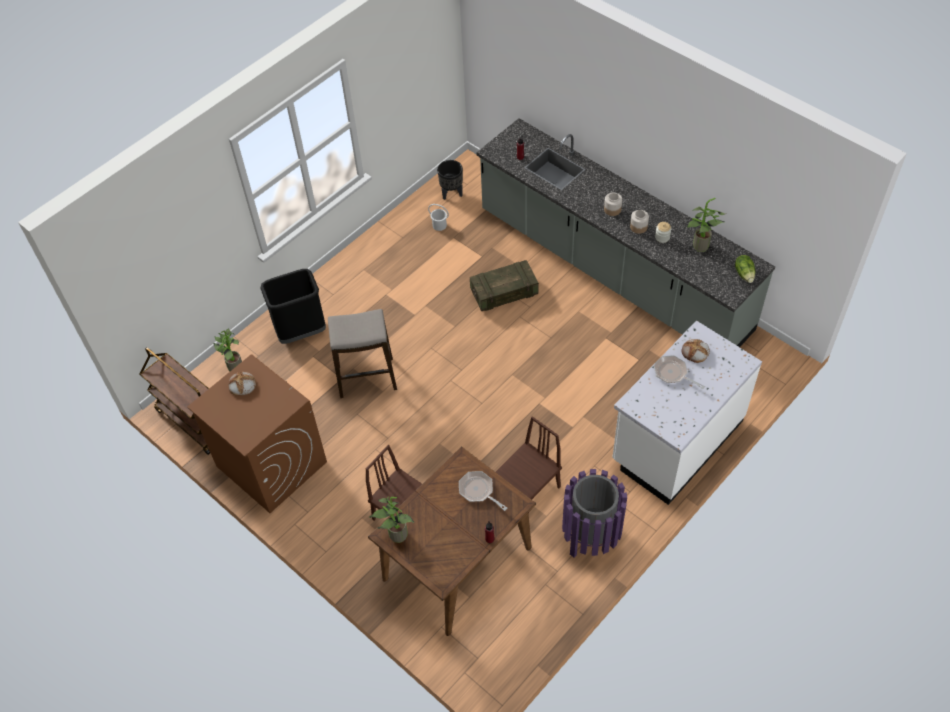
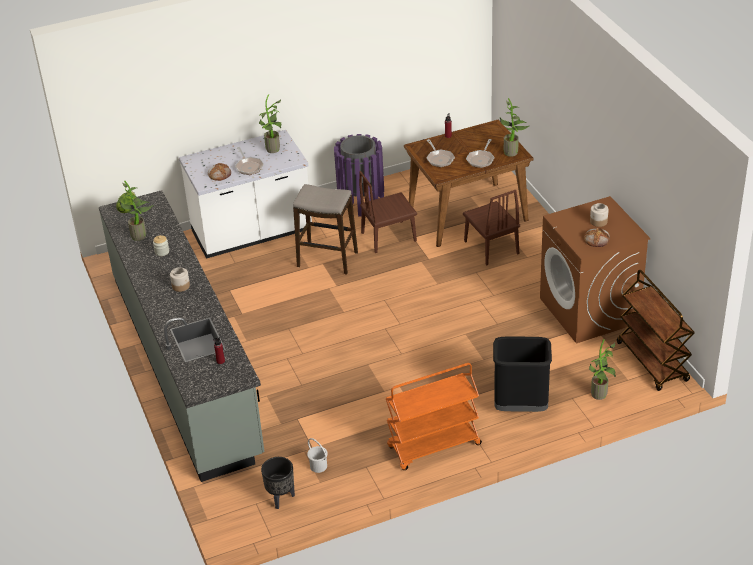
camera: 155 degrees left, 15 degrees down
stool [328,309,397,398] -> stool moved to [293,184,358,275]
crate [470,260,539,311] -> none
jar [630,210,649,234] -> jar moved to [590,203,609,227]
none -> potted plant [259,94,282,153]
none -> orange cart [386,363,482,470]
none -> frying pan [466,139,495,168]

